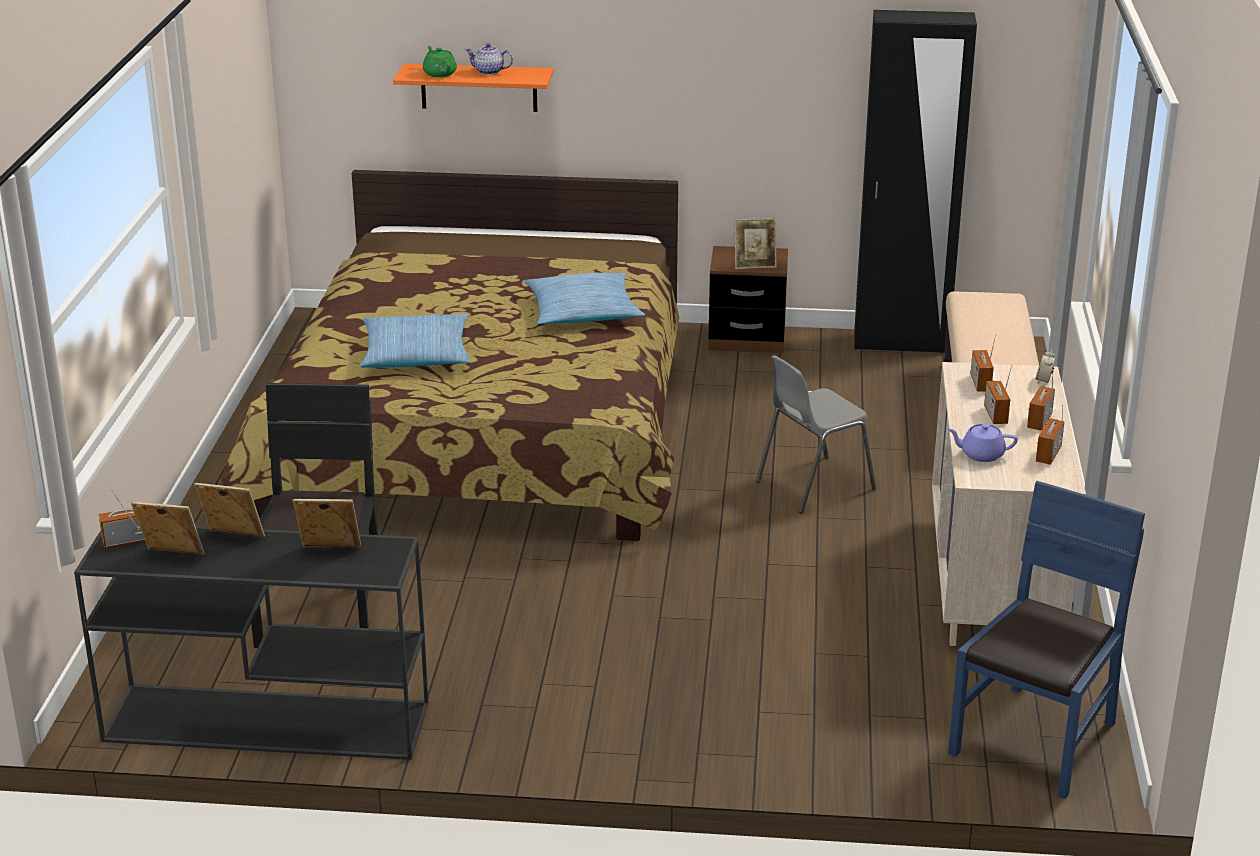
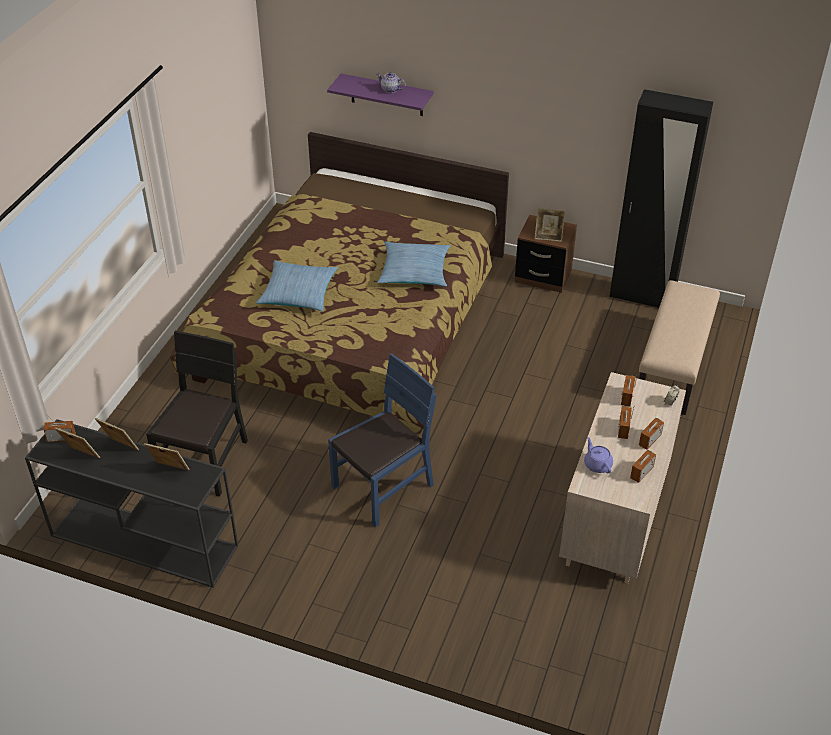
camera: 15 degrees right, 15 degrees up
orange shelf [393,64,554,112] -> purple shelf [327,74,434,116]
green teapot [423,46,457,77] -> none
grey chair [756,355,876,514] -> none
purple teapot [947,424,1018,462] -> purple teapot turned 45 degrees clockwise [584,437,613,473]
blue chair [948,481,1145,799] -> blue chair moved to [328,353,436,528]

